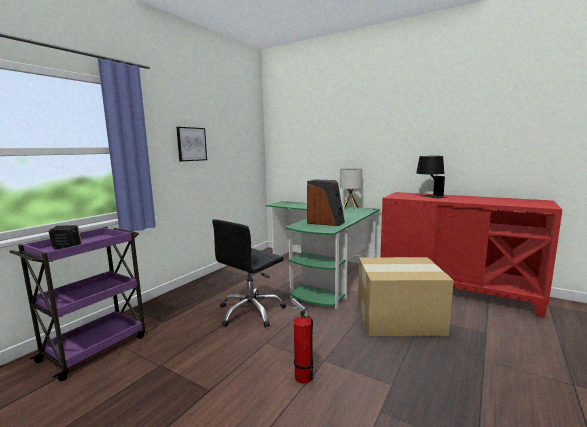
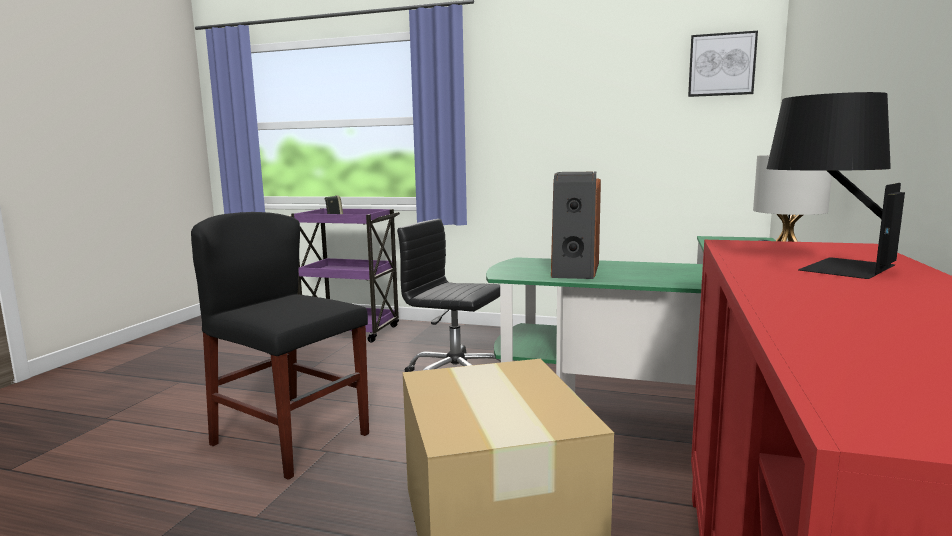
camera: 75 degrees right, 0 degrees up
picture [176,127,207,161] -> picture moved to [688,31,758,97]
fire extinguisher [291,298,313,384] -> black chair [191,212,369,480]

